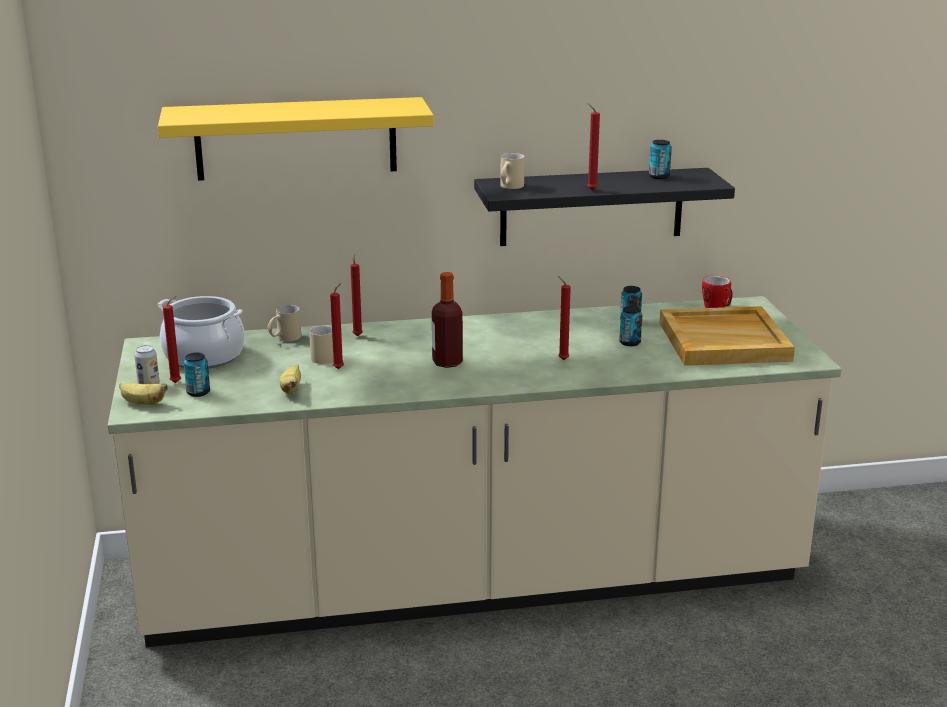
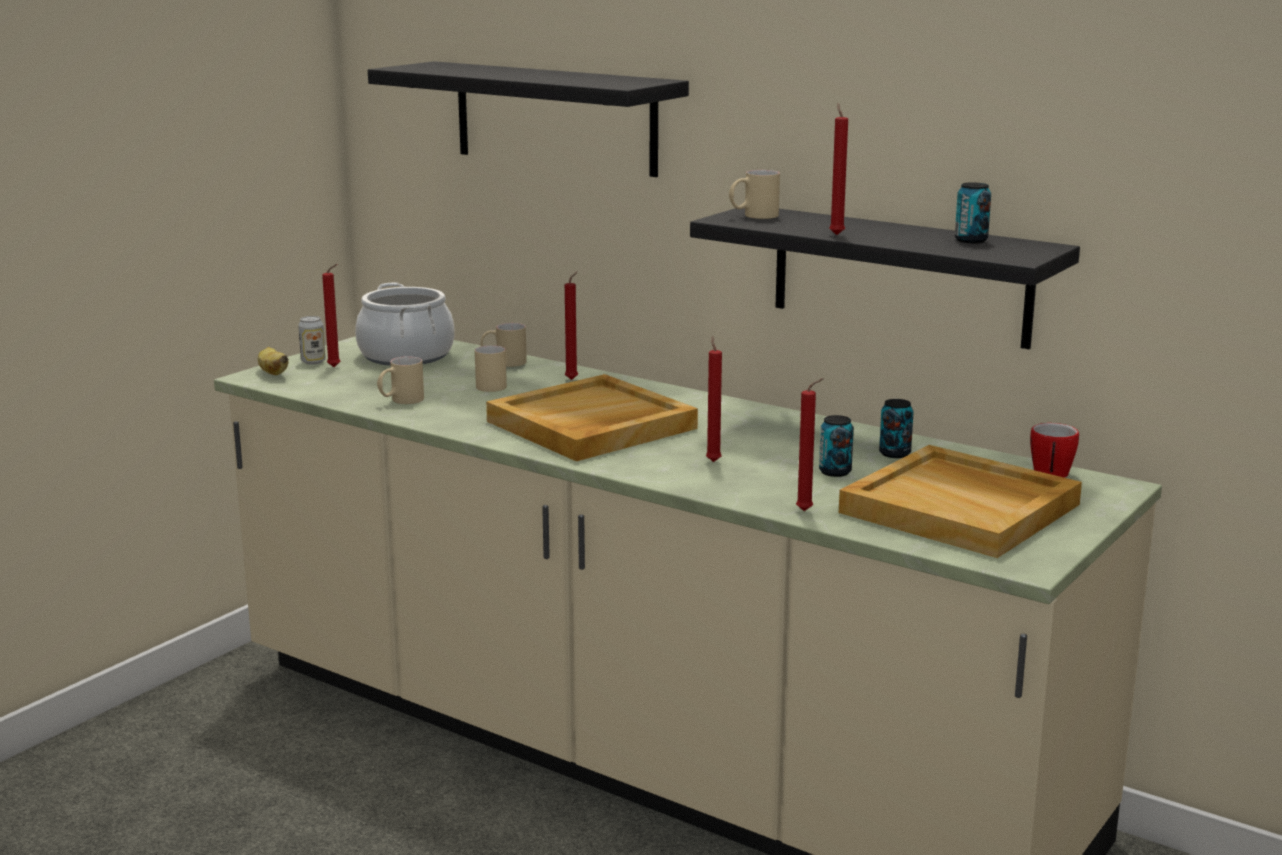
camera: 45 degrees right, 5 degrees down
yellow shelf [158,97,434,181] -> black shelf [368,61,689,177]
can [184,353,210,397] -> none
banana [280,365,301,395] -> beige mug [377,356,424,404]
red candle [330,283,344,369] -> red candle moved to [796,378,824,511]
bottle [432,272,463,368] -> beige tray [486,374,698,461]

